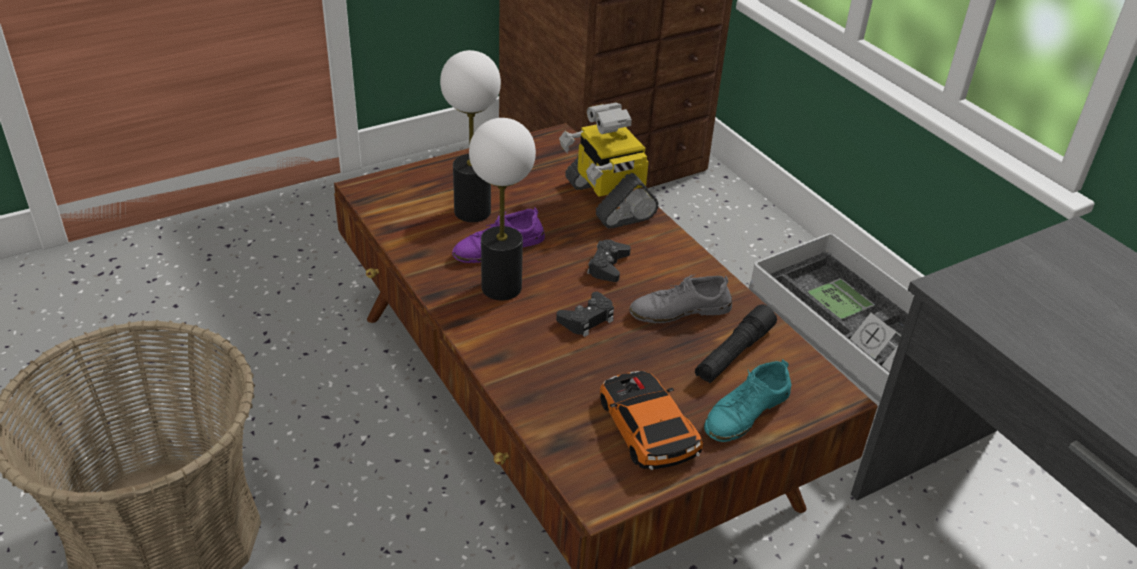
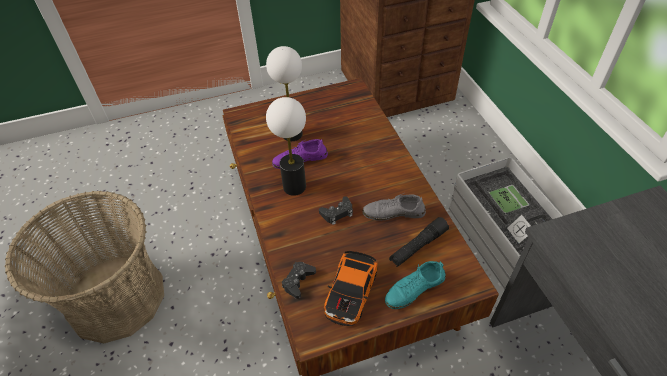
camera: 15 degrees right, 10 degrees up
toy robot [559,103,658,229] -> none
black game controller [587,240,631,282] -> black game controller moved to [282,262,316,299]
toy car [600,371,703,470] -> toy car turned 150 degrees counterclockwise [324,251,378,326]

